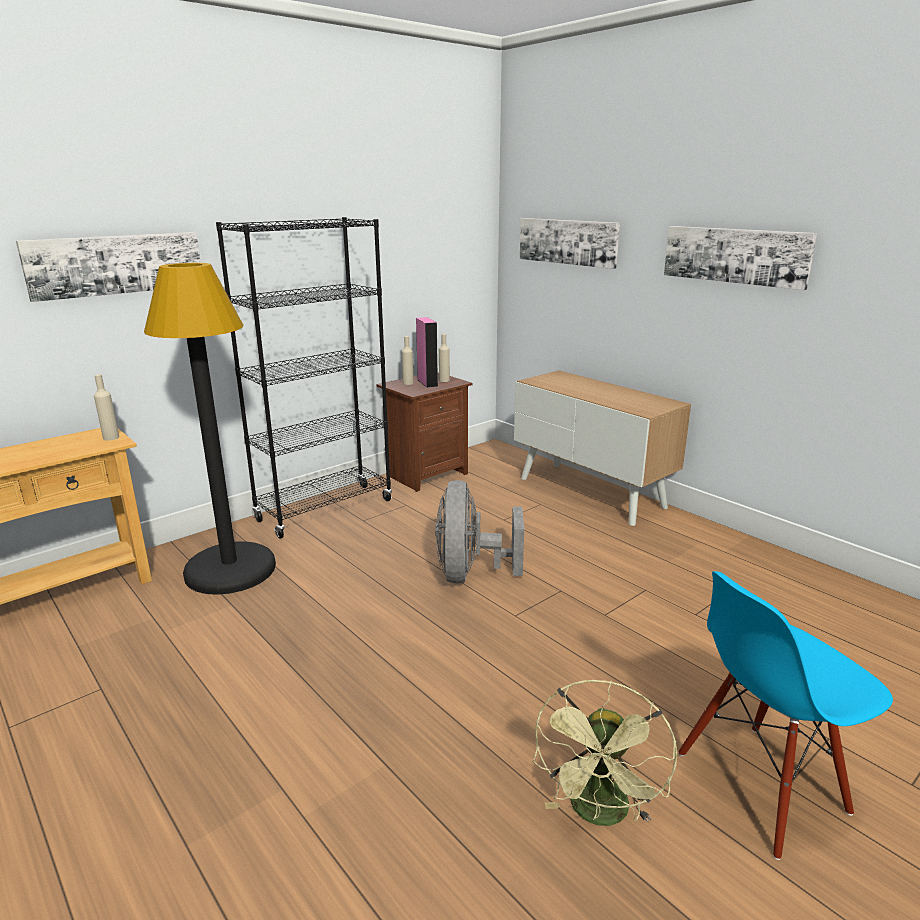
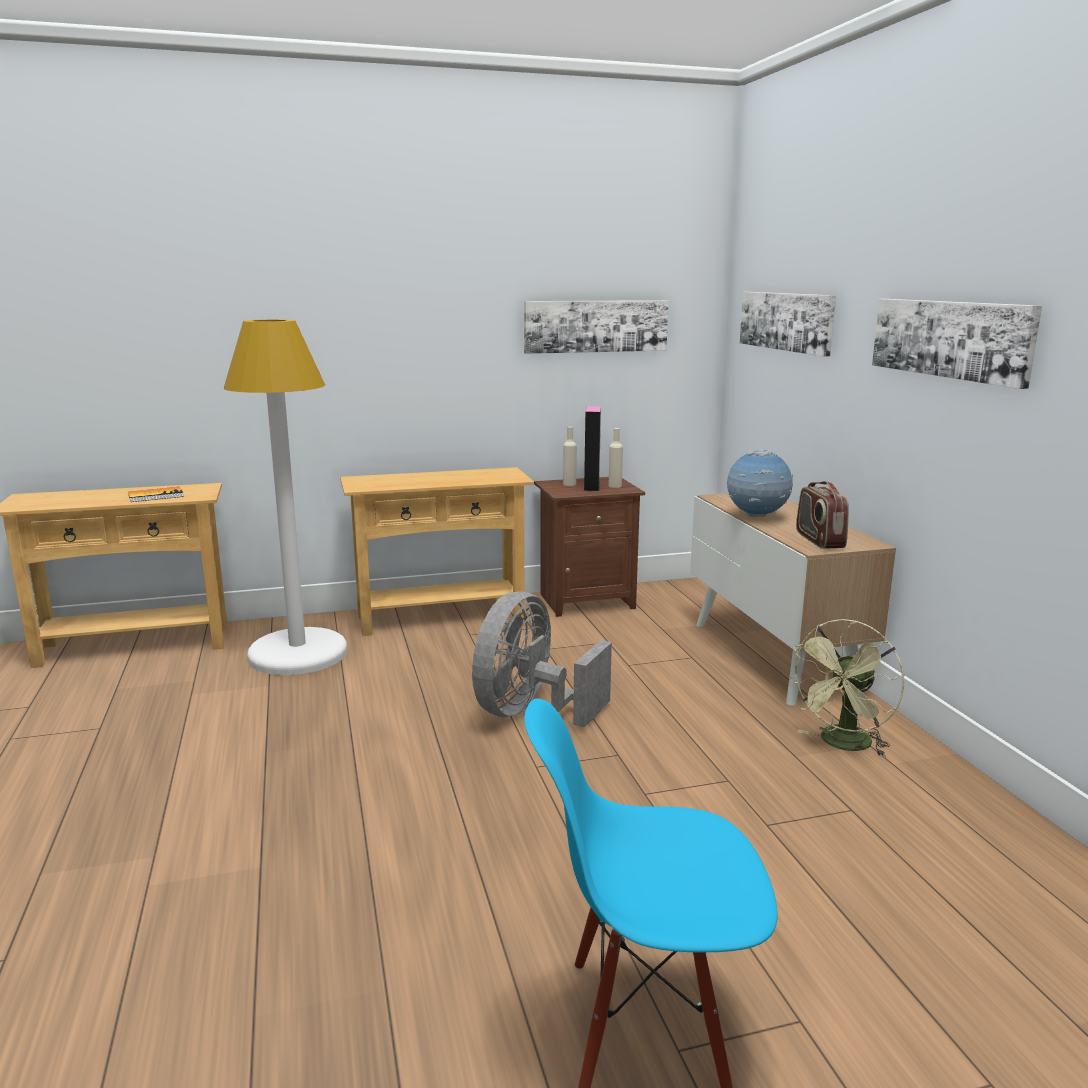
camera: 25 degrees right, 5 degrees down
picture [16,232,201,302] -> picture moved to [524,300,669,354]
beige bottle [94,374,119,441] -> none
black floor lamp [144,263,276,595] -> white floor lamp [224,319,347,675]
black bookcase [216,217,392,539] -> beige console table [340,467,534,636]
green fan [533,680,677,826] -> green fan moved to [787,619,905,757]
none -> book [128,487,184,502]
none -> globe [727,449,793,517]
none -> radio [796,481,849,549]

